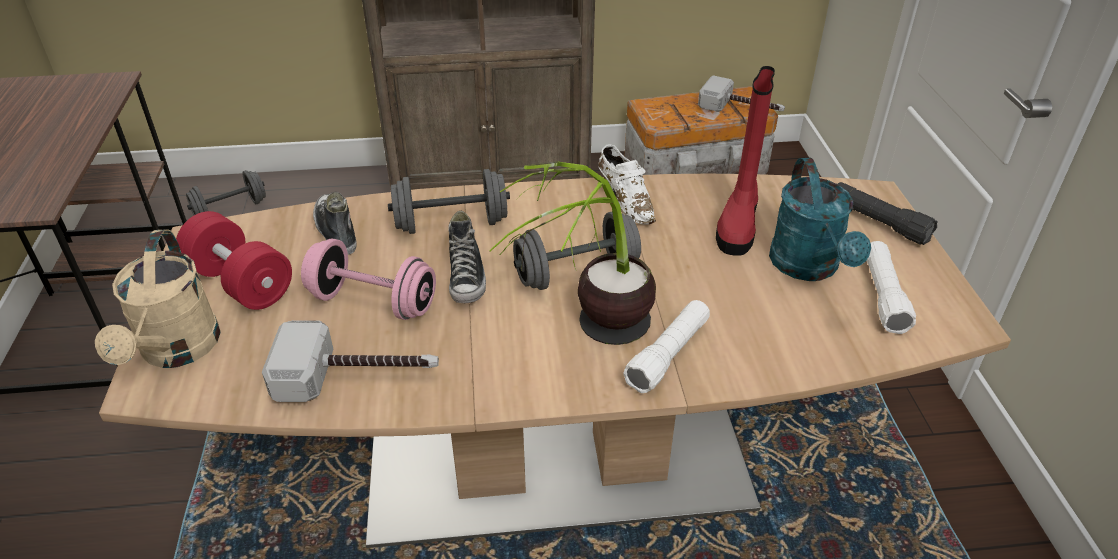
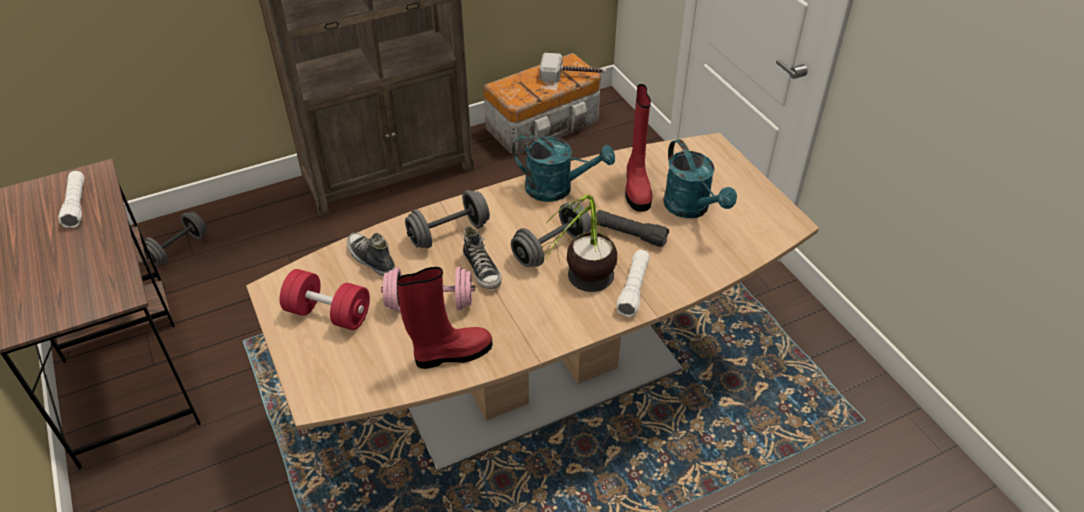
camera: 20 degrees left, 5 degrees up
beige watering can [95,229,221,368] -> none
hammer [262,320,439,402] -> red boot [397,267,493,369]
white shoe [598,144,656,225] -> turquoise watering can [512,134,615,202]
black flashlight [838,182,938,245] -> black flashlight moved to [596,210,669,247]
white flashlight [866,241,916,334] -> white flashlight moved to [58,171,85,228]

